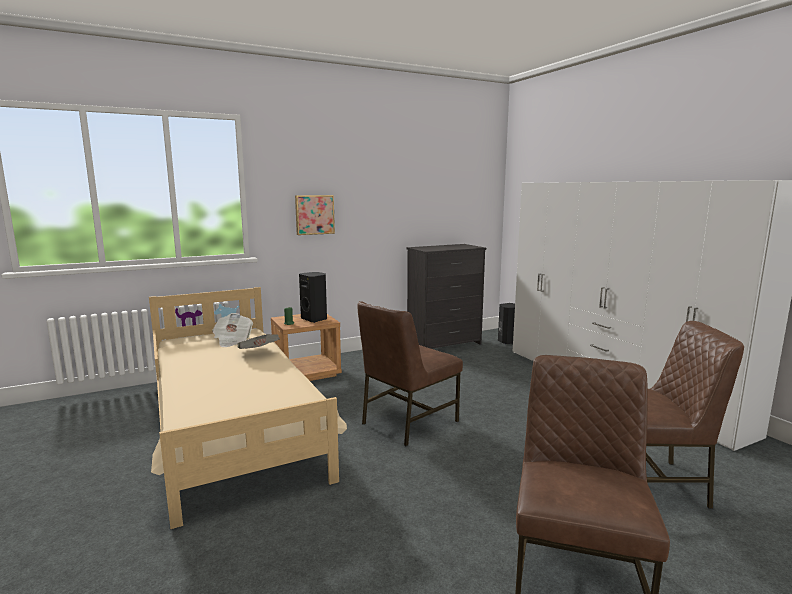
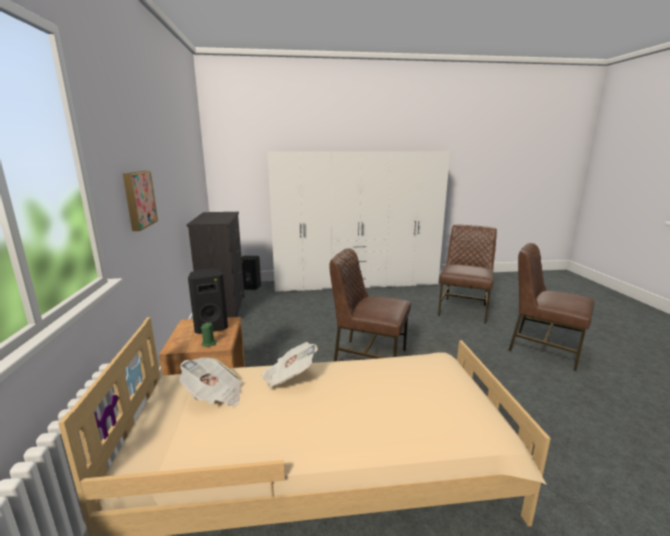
camera: 70 degrees left, 5 degrees up
brown chair [358,301,463,446] -> brown chair turned 135 degrees clockwise [329,248,411,361]

